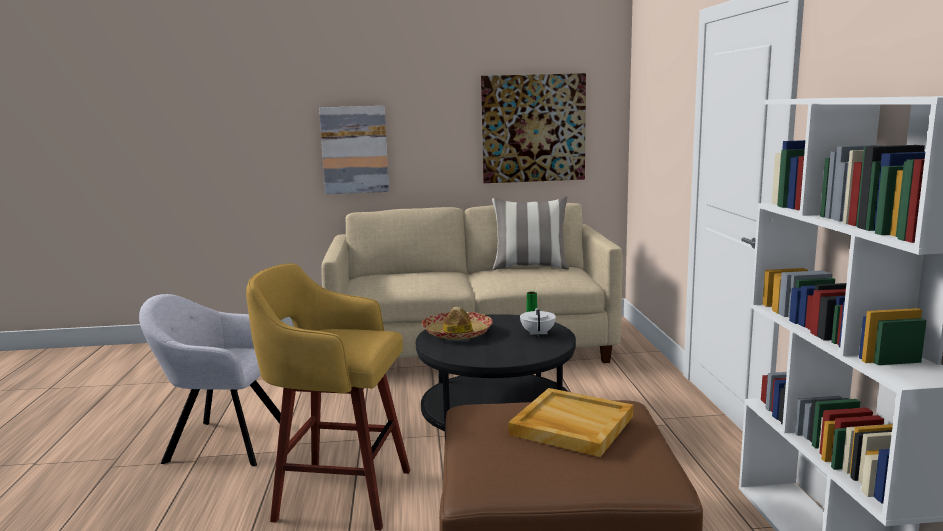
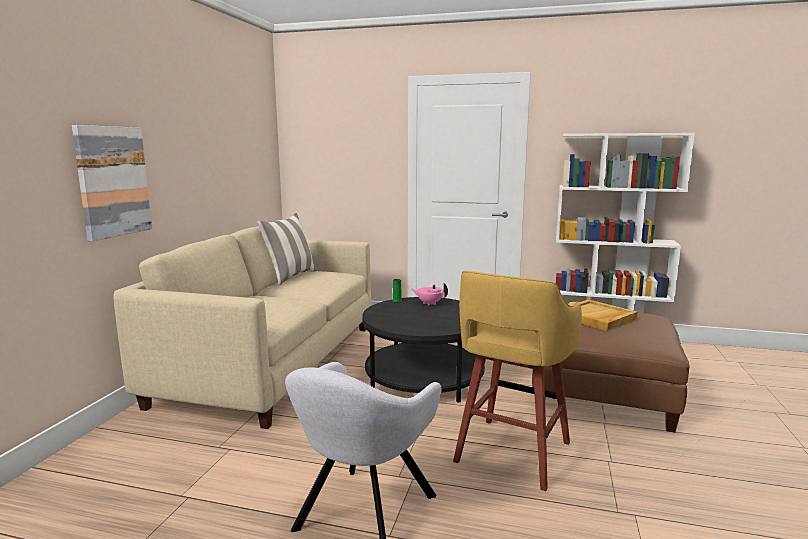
camera: 70 degrees left, 0 degrees up
hat [422,307,493,340] -> none
picture [481,73,586,183] -> none
white teapot [520,308,556,337] -> pink teapot [411,283,448,306]

